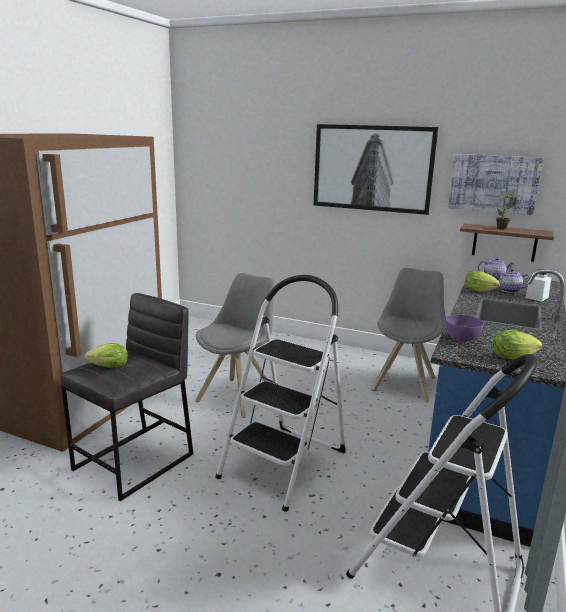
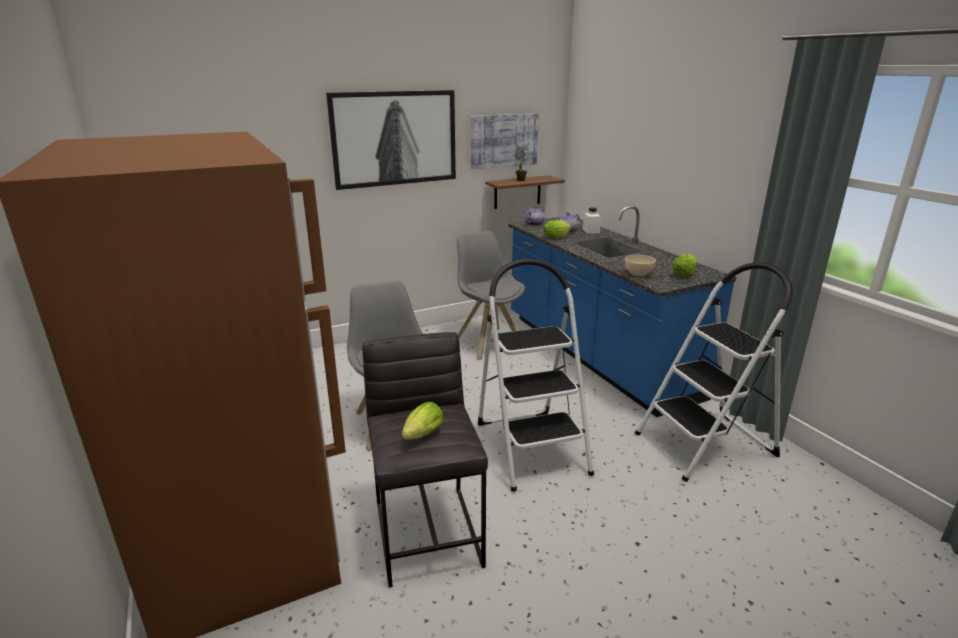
camera: 50 degrees left, 5 degrees up
purple bowl [445,315,484,342] -> beige bowl [625,255,656,276]

